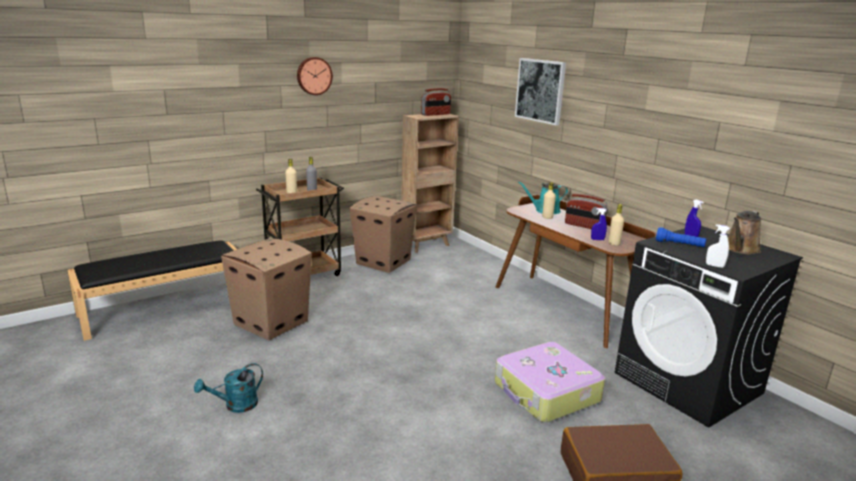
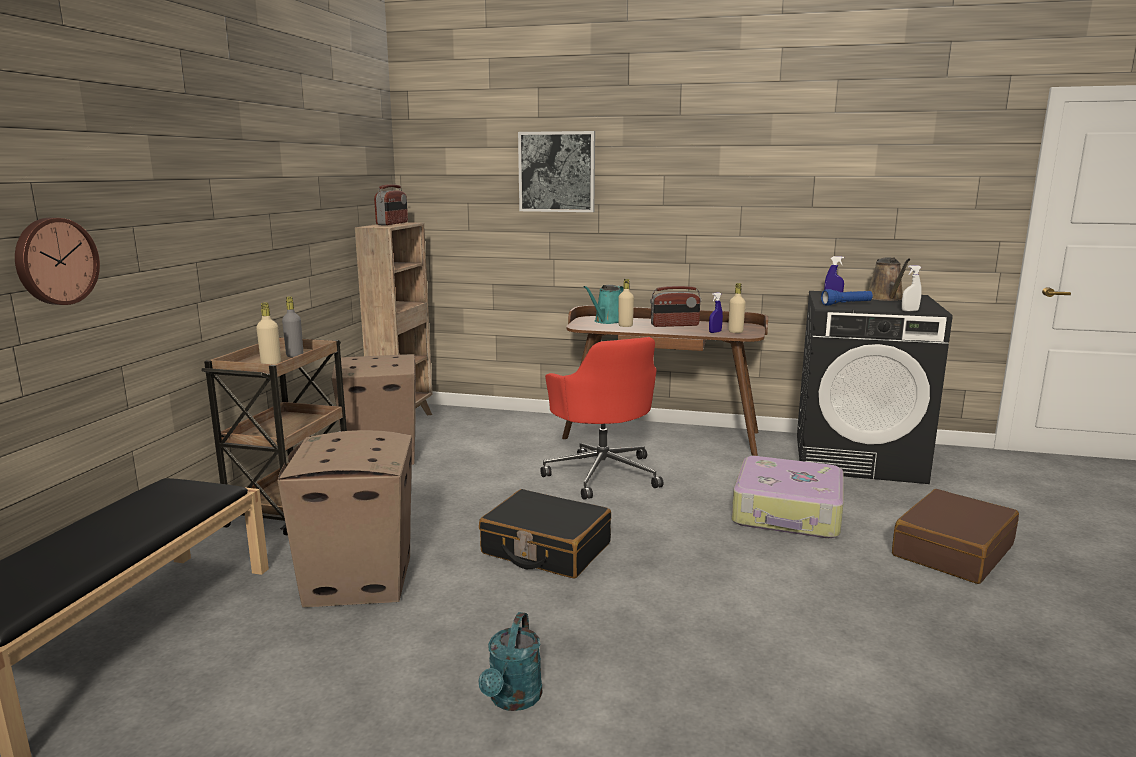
camera: 40 degrees left, 5 degrees down
wall clock [297,57,333,95] -> wall clock moved to [15,218,100,305]
none -> black suitcase [479,489,611,578]
none -> red office chair [540,337,663,500]

